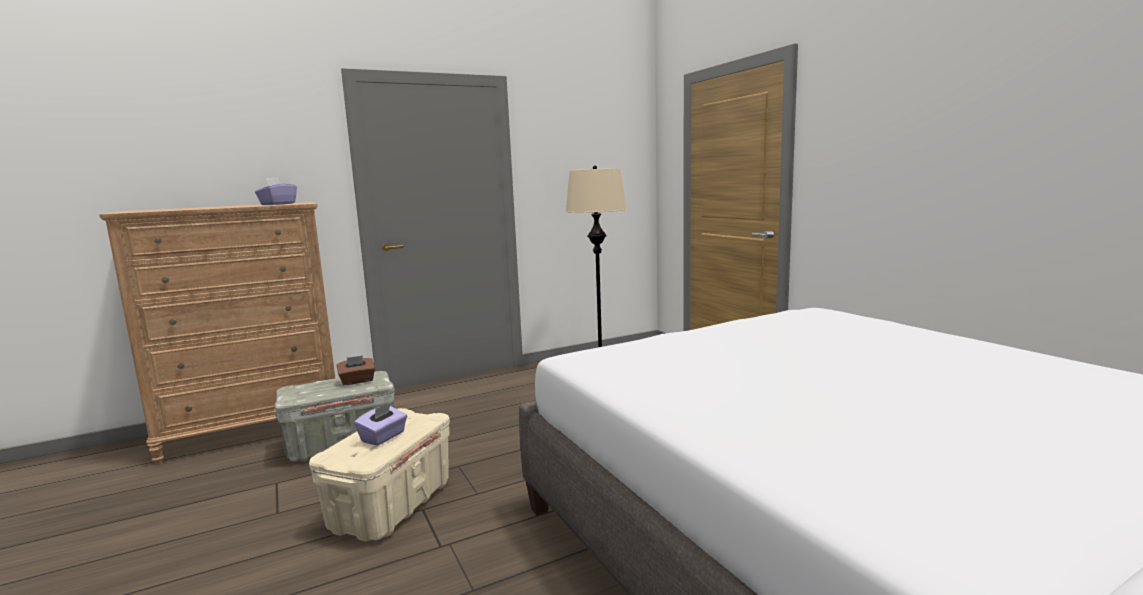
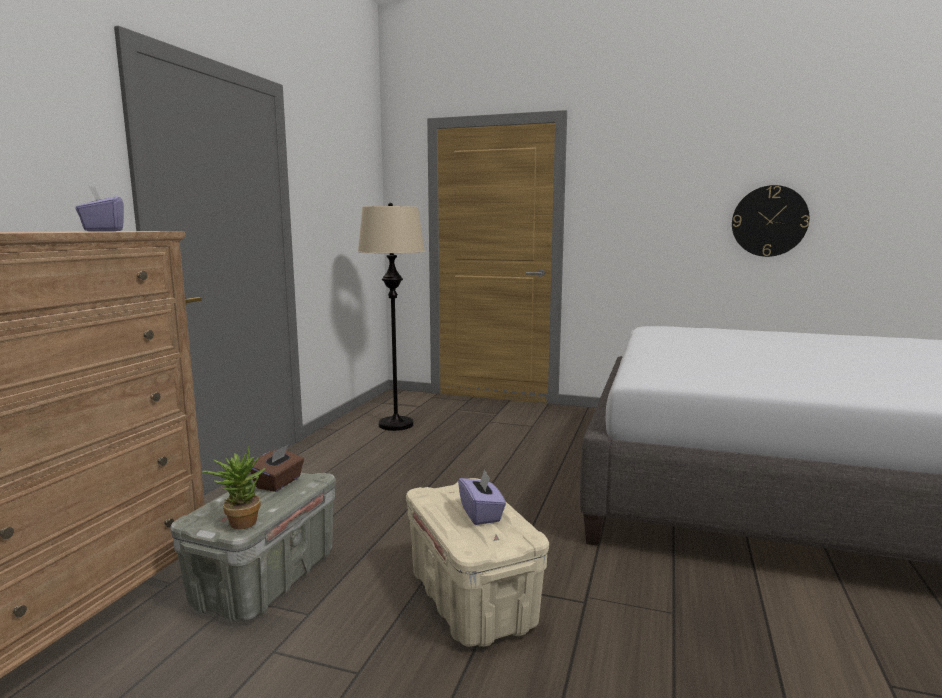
camera: 45 degrees left, 0 degrees up
none -> potted plant [202,446,265,529]
none -> wall clock [732,185,810,257]

